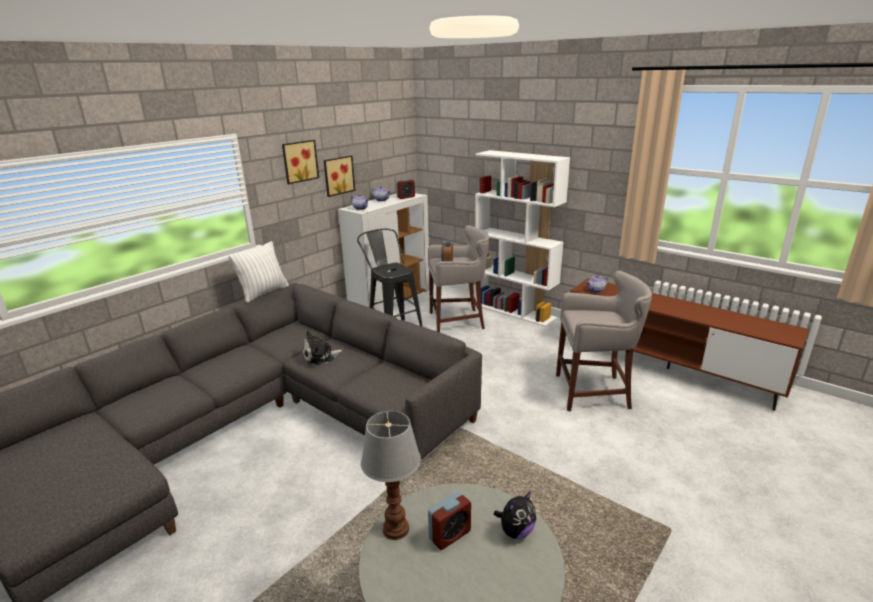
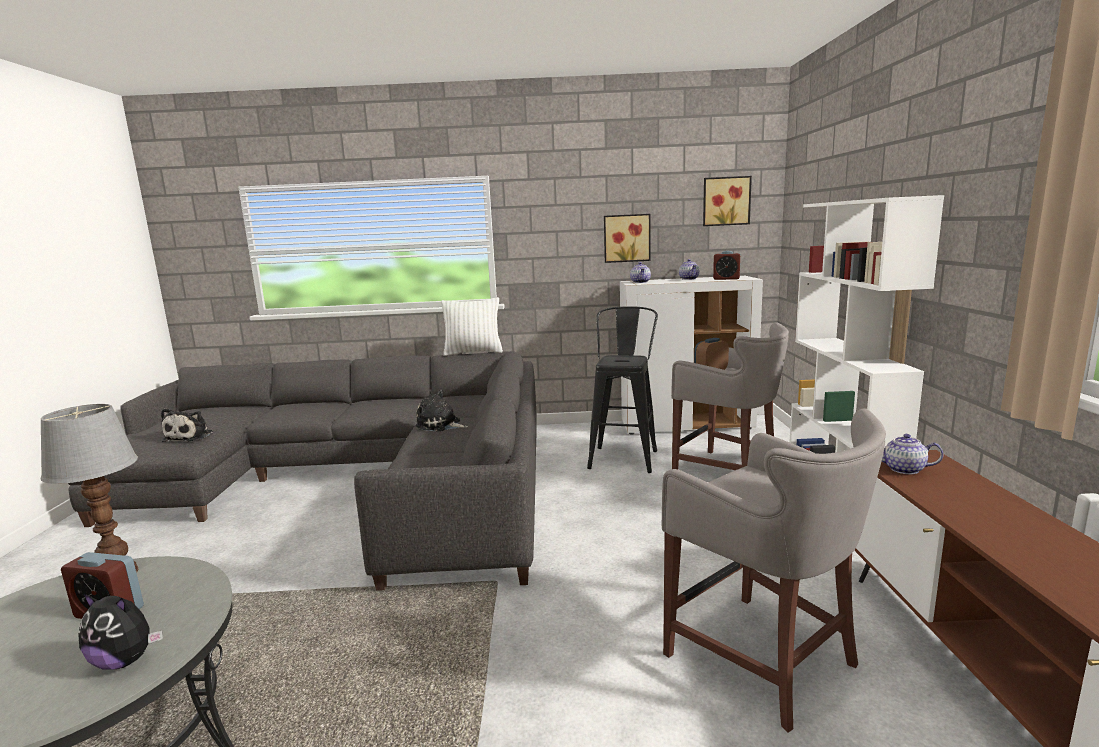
camera: 50 degrees right, 10 degrees down
picture [282,140,319,184] -> picture moved to [703,176,752,226]
none -> plush toy [161,408,213,442]

